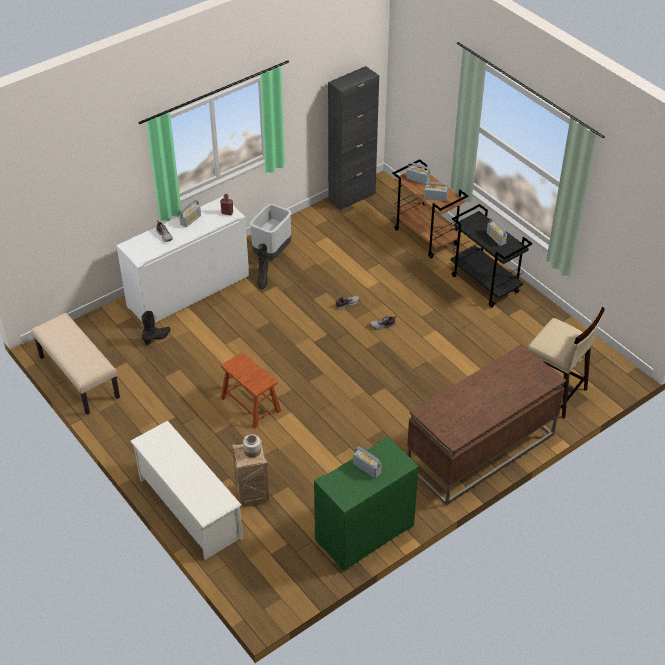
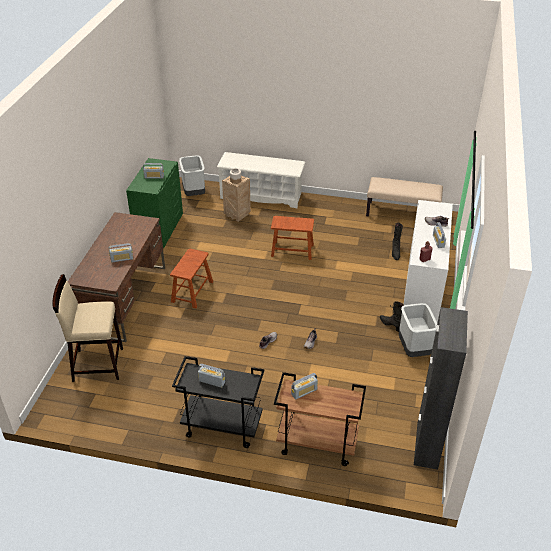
camera: 140 degrees right, 5 degrees down
radio [406,162,430,185] -> radio moved to [109,243,133,262]
none -> brown stool [170,249,213,308]
none -> grey trash can [179,155,205,196]

